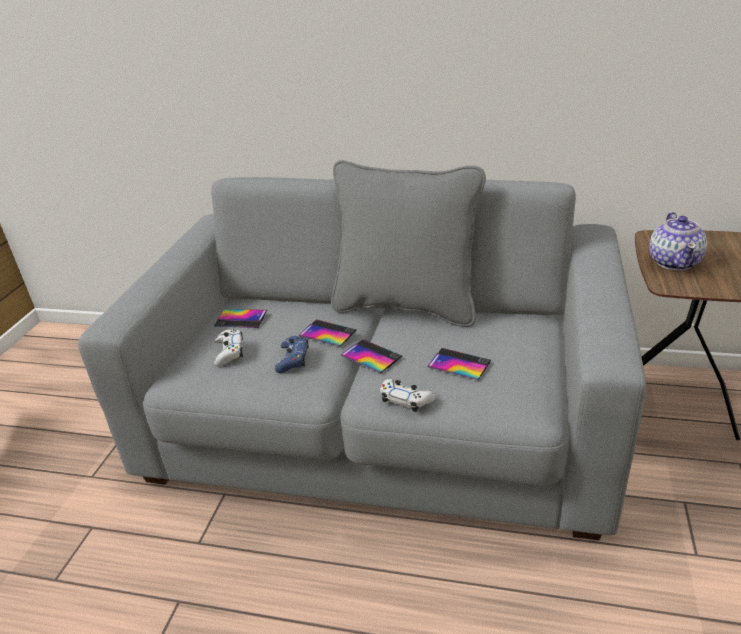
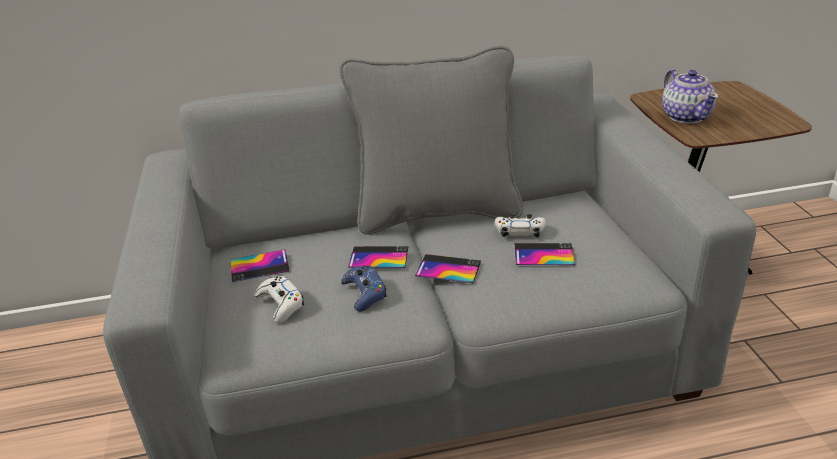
camera: 25 degrees left, 0 degrees up
white game controller [380,379,435,412] -> white game controller moved to [495,214,546,238]

